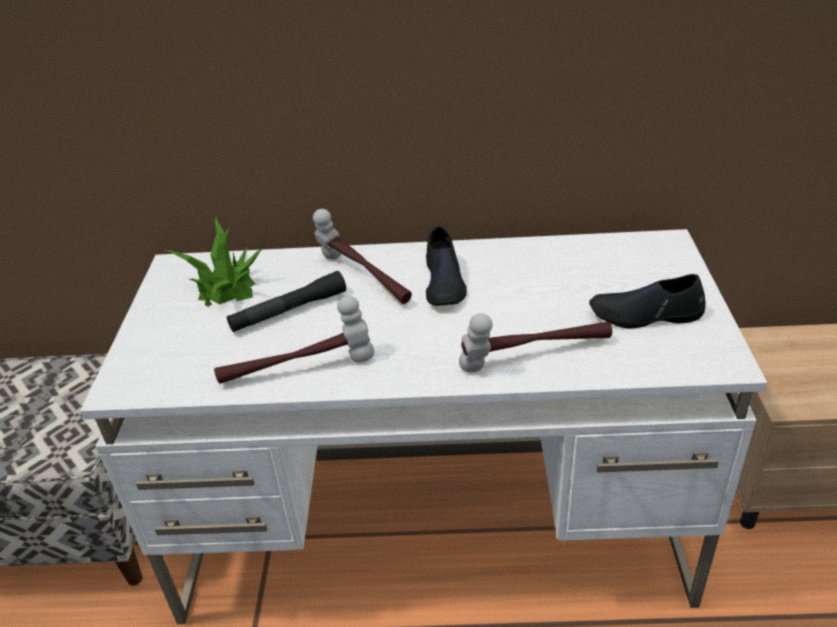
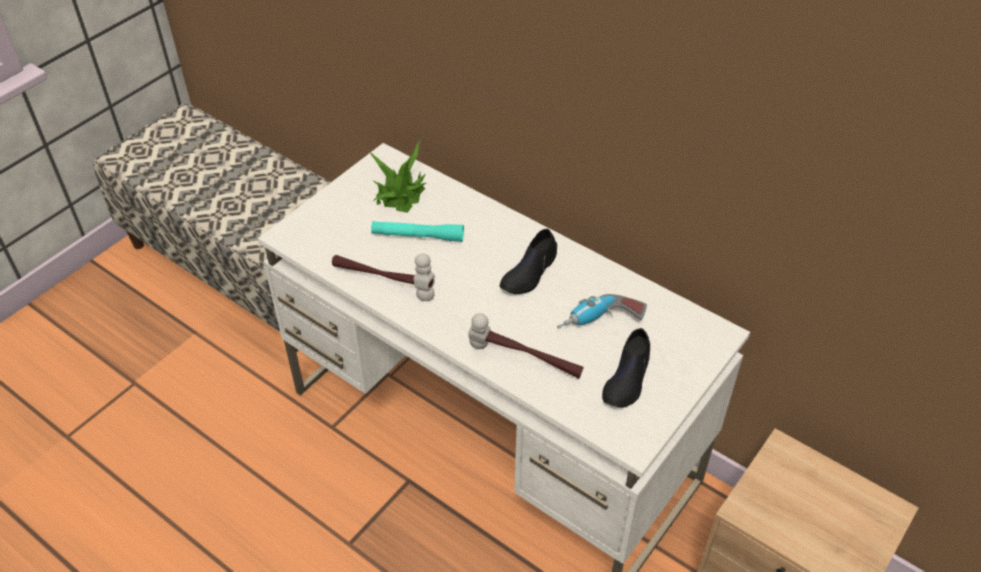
camera: 35 degrees right, 10 degrees up
black flashlight [227,271,346,332] -> turquoise flashlight [371,221,464,242]
hammer [313,209,412,304] -> none
black shoe [589,274,706,328] -> black shoe turned 105 degrees counterclockwise [602,328,650,408]
none -> power drill [557,294,647,329]

